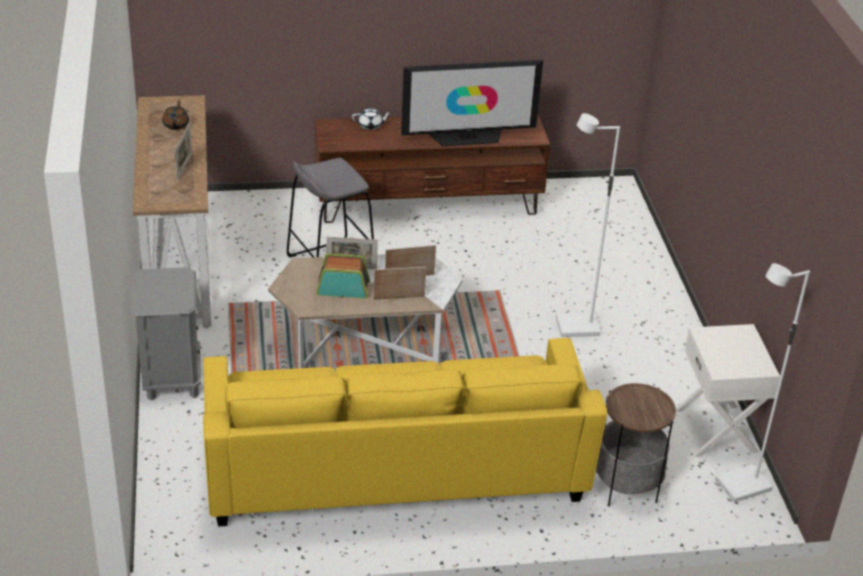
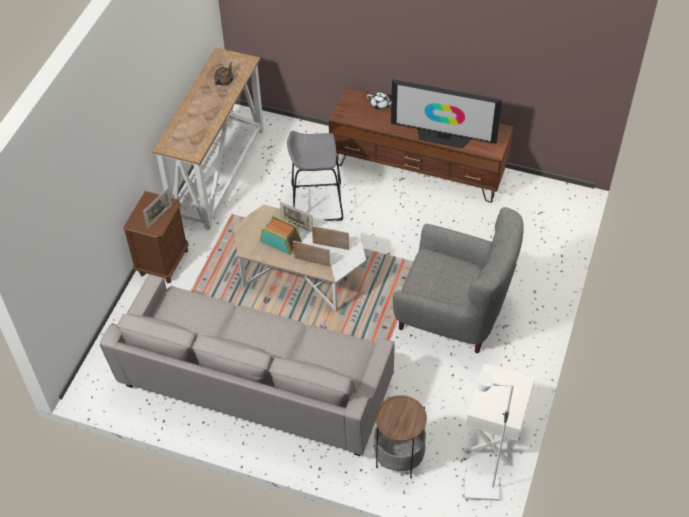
camera: 30 degrees right, 15 degrees up
grey nightstand [135,267,201,401] -> brown nightstand [123,191,189,284]
picture frame [175,123,192,181] -> picture frame moved to [143,187,172,229]
yellow sofa [203,338,607,527] -> grey sofa [100,274,395,456]
white floor lamp [556,113,620,337] -> grey armchair [393,207,523,353]

